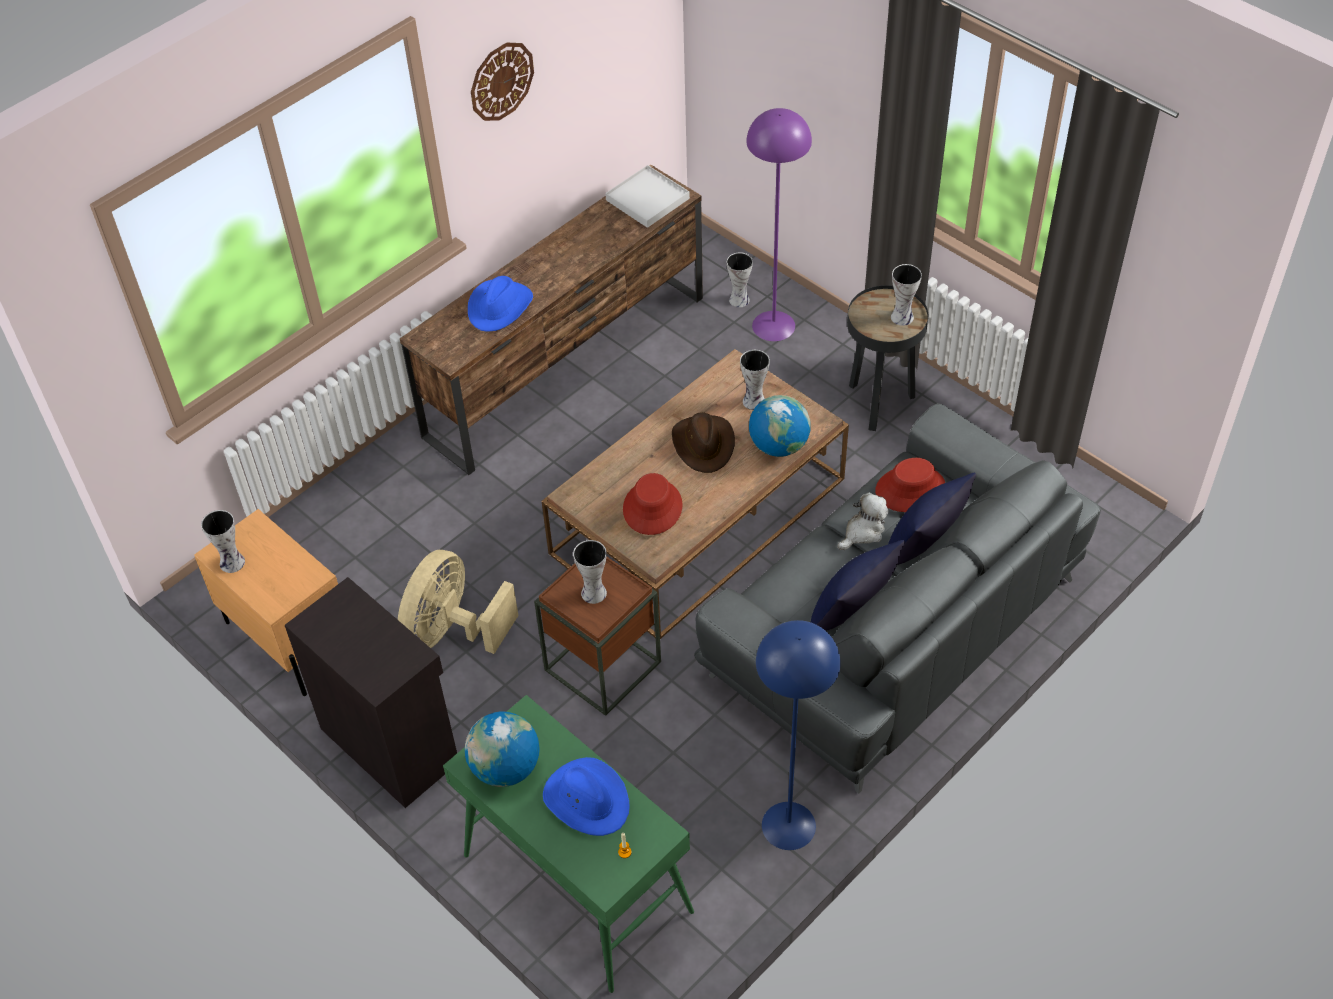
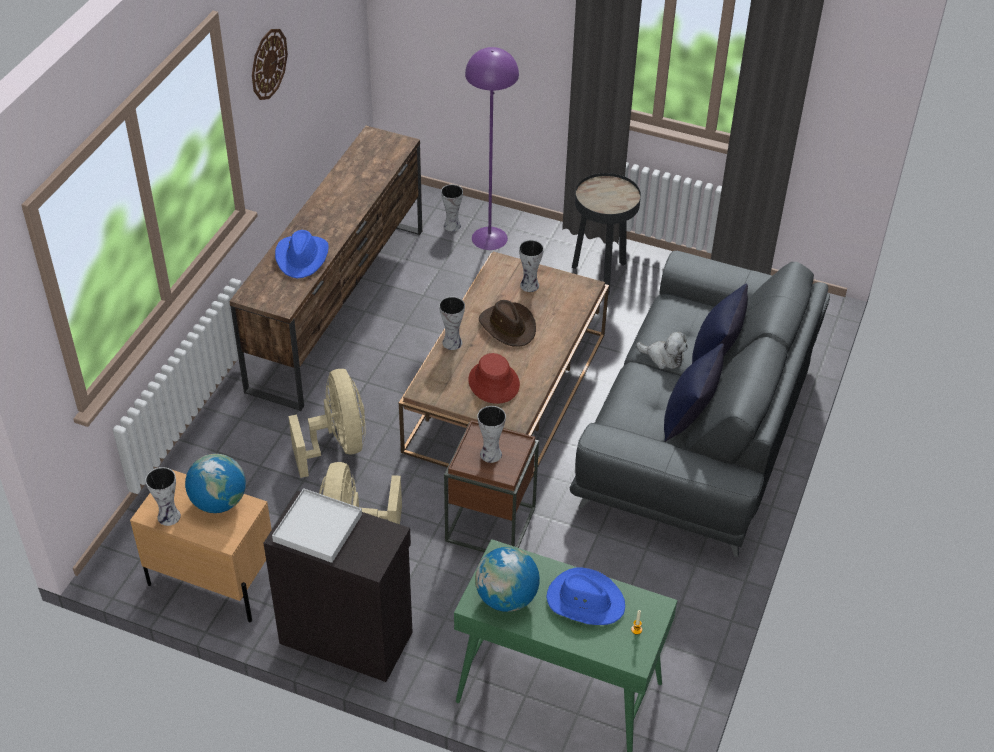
camera: 25 degrees left, 5 degrees down
white tray [605,165,690,228] -> white tray moved to [272,488,362,563]
globe [749,395,811,457] -> globe moved to [185,454,246,513]
blue floor lamp [756,620,841,850] -> none
plush toy [837,492,889,550] -> plush toy turned 90 degrees clockwise [636,332,688,369]
red hat [875,458,945,512] -> none
vase [891,264,922,326] -> vase moved to [439,296,465,350]
none -> beige fan [288,369,365,478]

